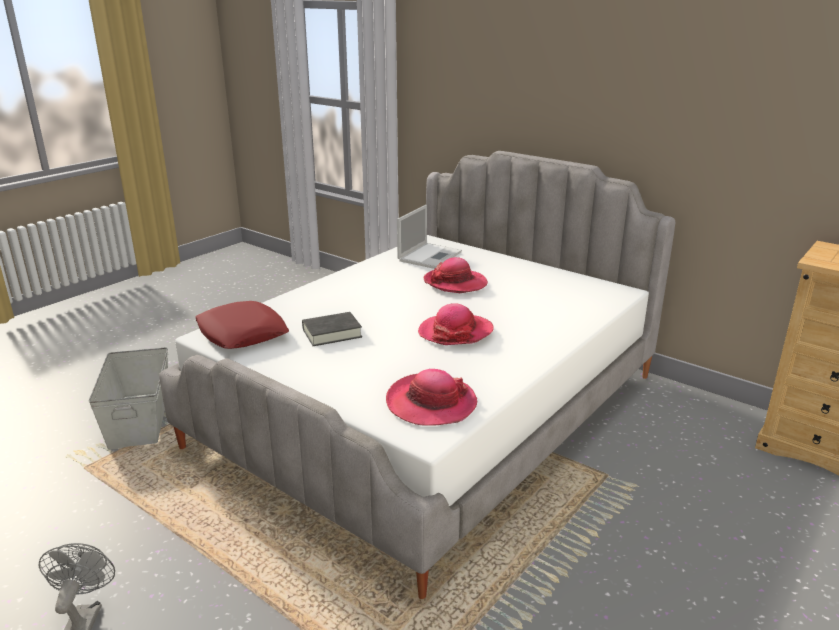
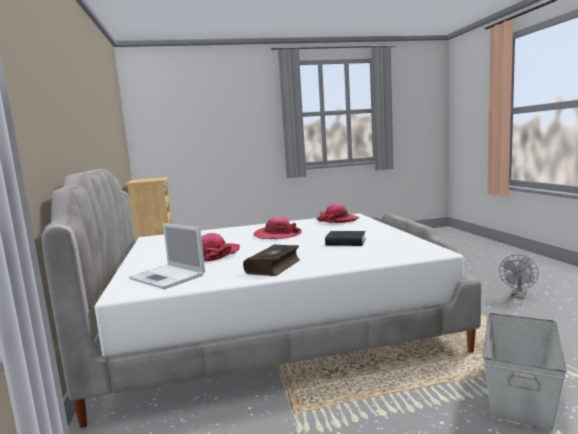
camera: 140 degrees left, 15 degrees down
red pillow [196,301,289,349] -> none
laptop [397,205,462,269] -> laptop turned 120 degrees counterclockwise [129,223,205,289]
none -> book [243,245,300,276]

